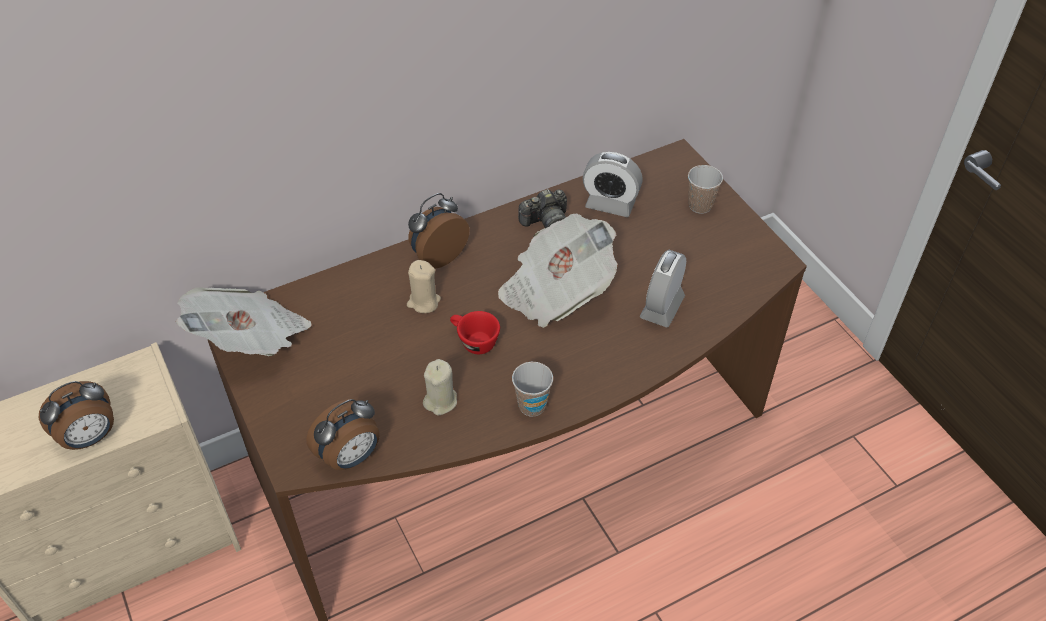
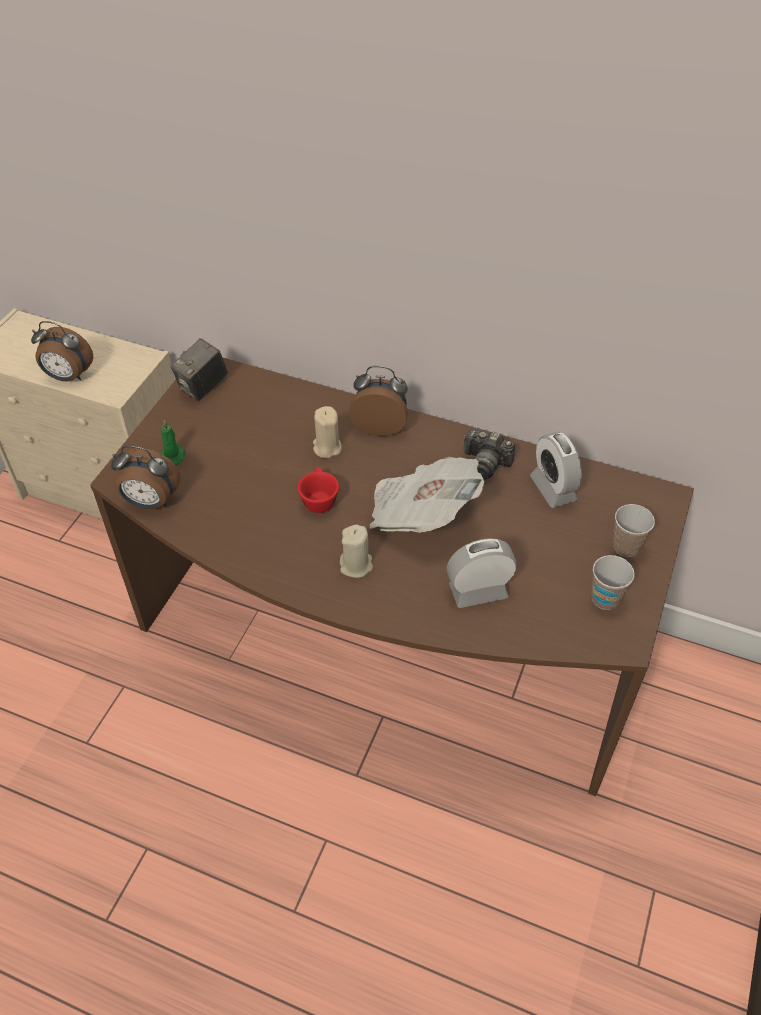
camera: 50 degrees right, 0 degrees up
newspaper [175,287,312,356] -> camera [171,338,228,401]
beige candle [423,359,457,415] -> beige candle moved to [340,525,373,578]
cup [512,362,553,416] -> cup moved to [591,555,635,610]
none -> green candle [161,420,186,465]

